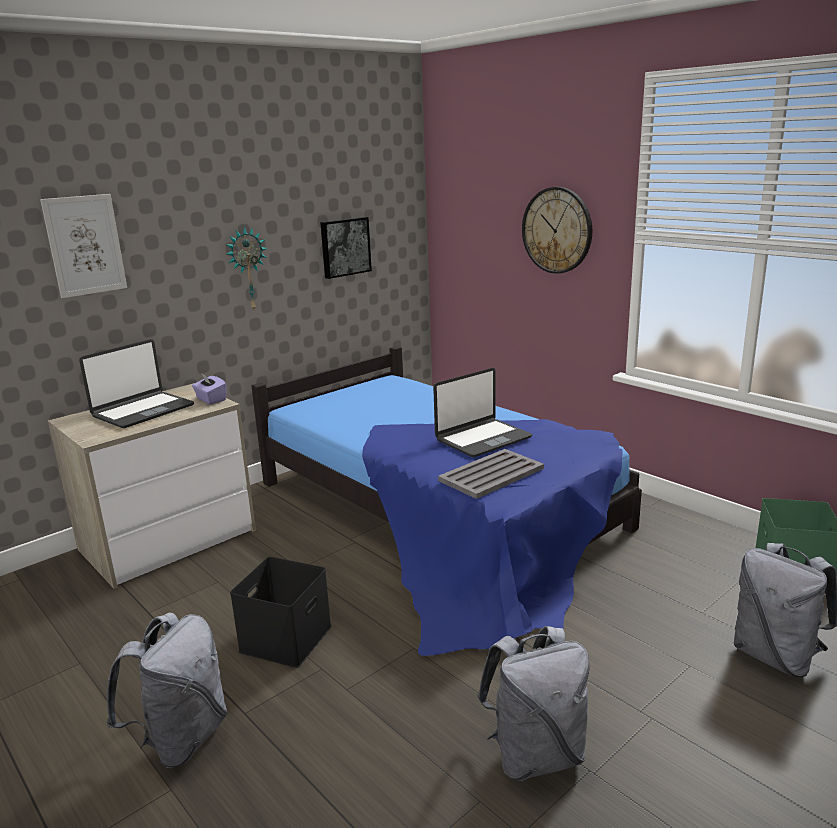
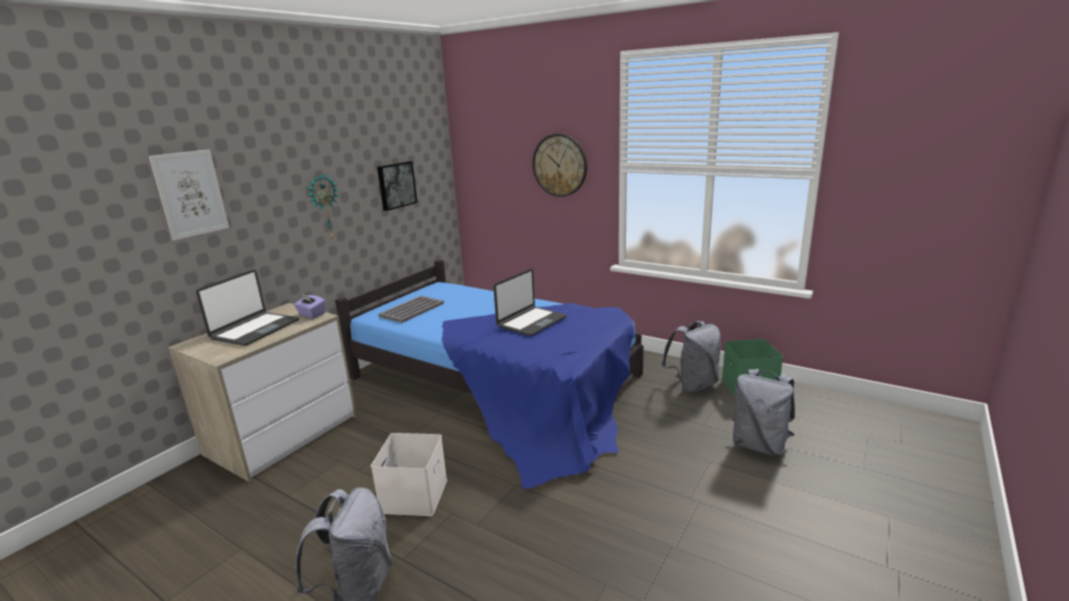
camera: 15 degrees left, 0 degrees up
black storage box [230,557,331,668] -> white storage box [371,433,447,516]
grey tray [438,449,544,499] -> grey tray moved to [378,296,444,323]
grey backpack [477,626,590,781] -> grey backpack moved to [661,321,721,393]

